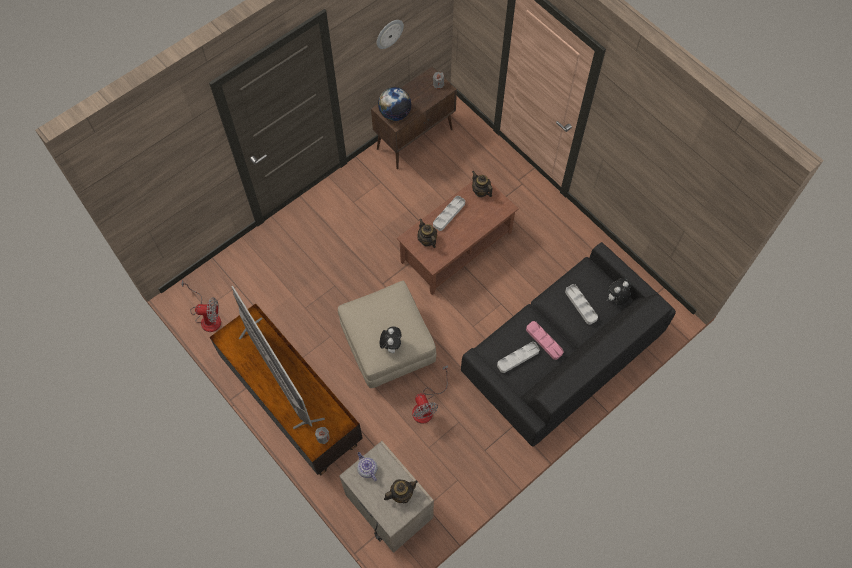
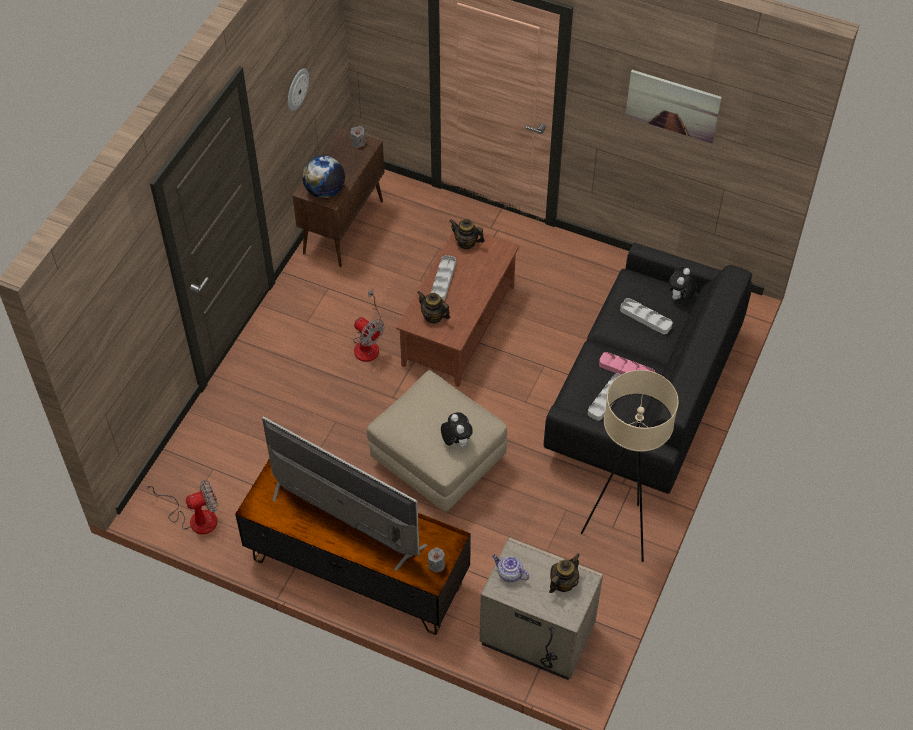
camera: 25 degrees left, 10 degrees down
fan [412,365,448,424] -> fan moved to [353,289,384,362]
none -> beige floor lamp [581,370,678,562]
none -> picture [626,70,722,143]

